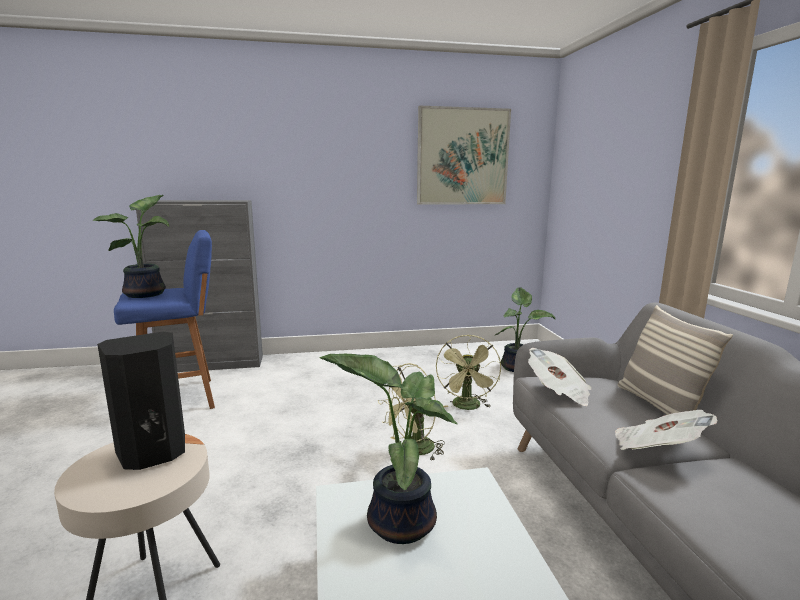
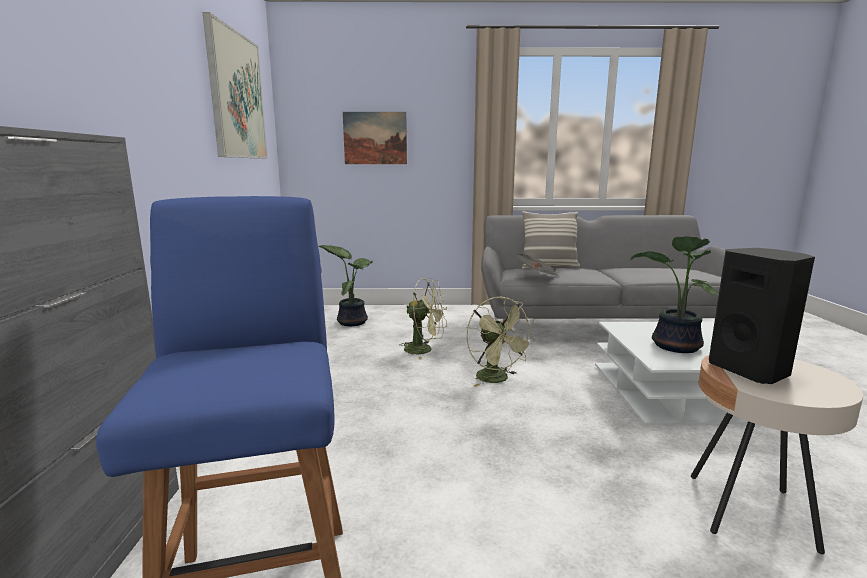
camera: 80 degrees left, 0 degrees up
potted plant [92,195,169,298] -> none
newspaper [615,410,717,450] -> none
none -> picture [343,112,407,164]

